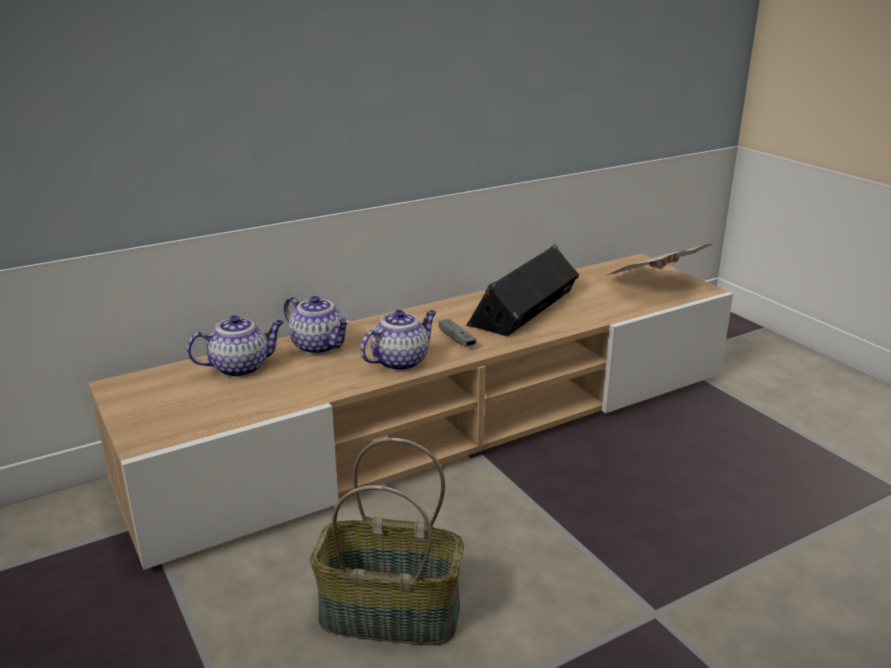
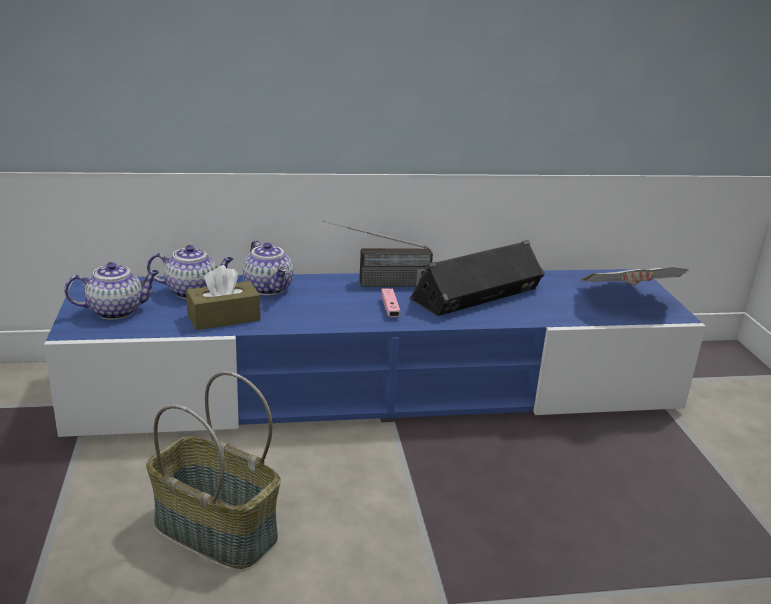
camera: 20 degrees right, 0 degrees up
beige tv stand [88,254,733,570] -> blue tv stand [44,269,706,437]
teapot [360,310,437,371] -> teapot moved to [64,262,159,320]
grey game controller [439,319,476,347] -> pink game controller [381,288,400,317]
none -> brown tissue box [186,265,261,330]
none -> radio [323,220,433,287]

